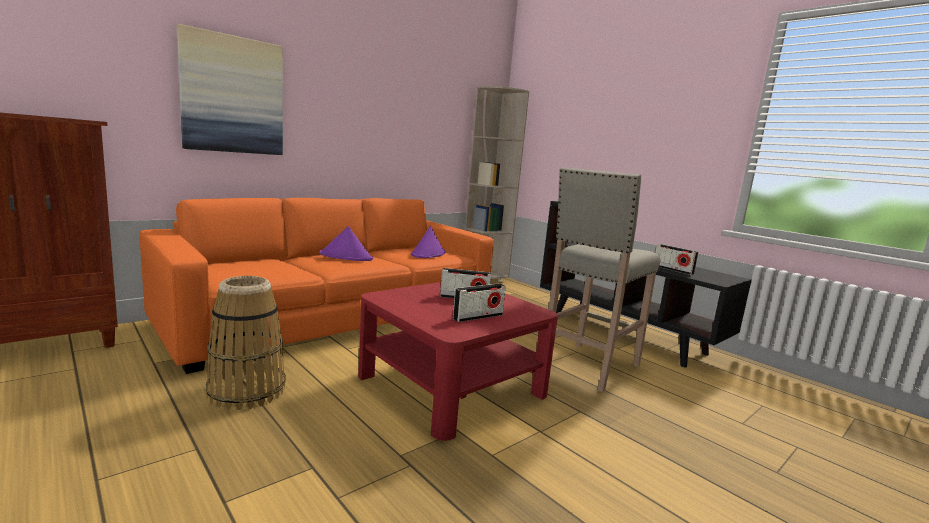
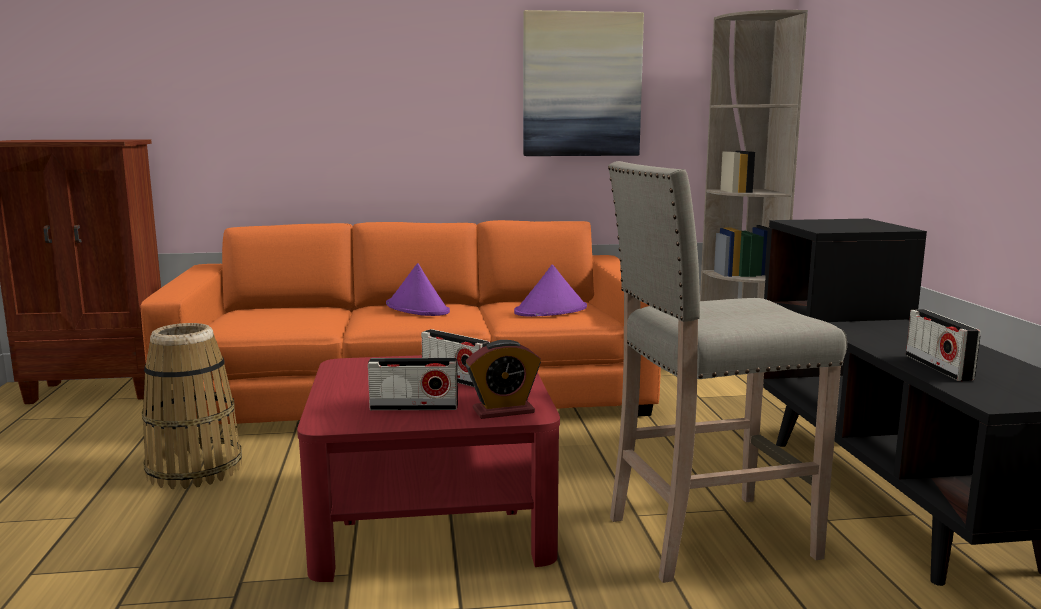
camera: 35 degrees right, 0 degrees up
picture [177,24,283,155] -> picture moved to [523,10,644,156]
none -> alarm clock [465,340,541,419]

